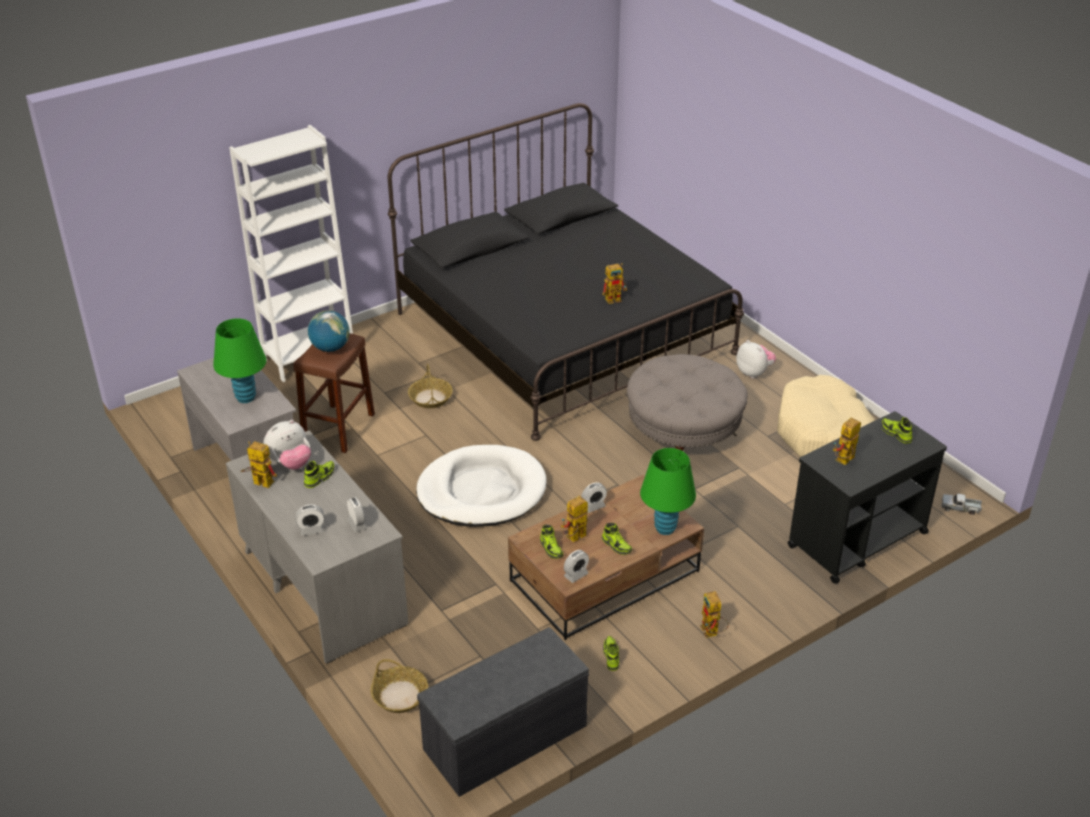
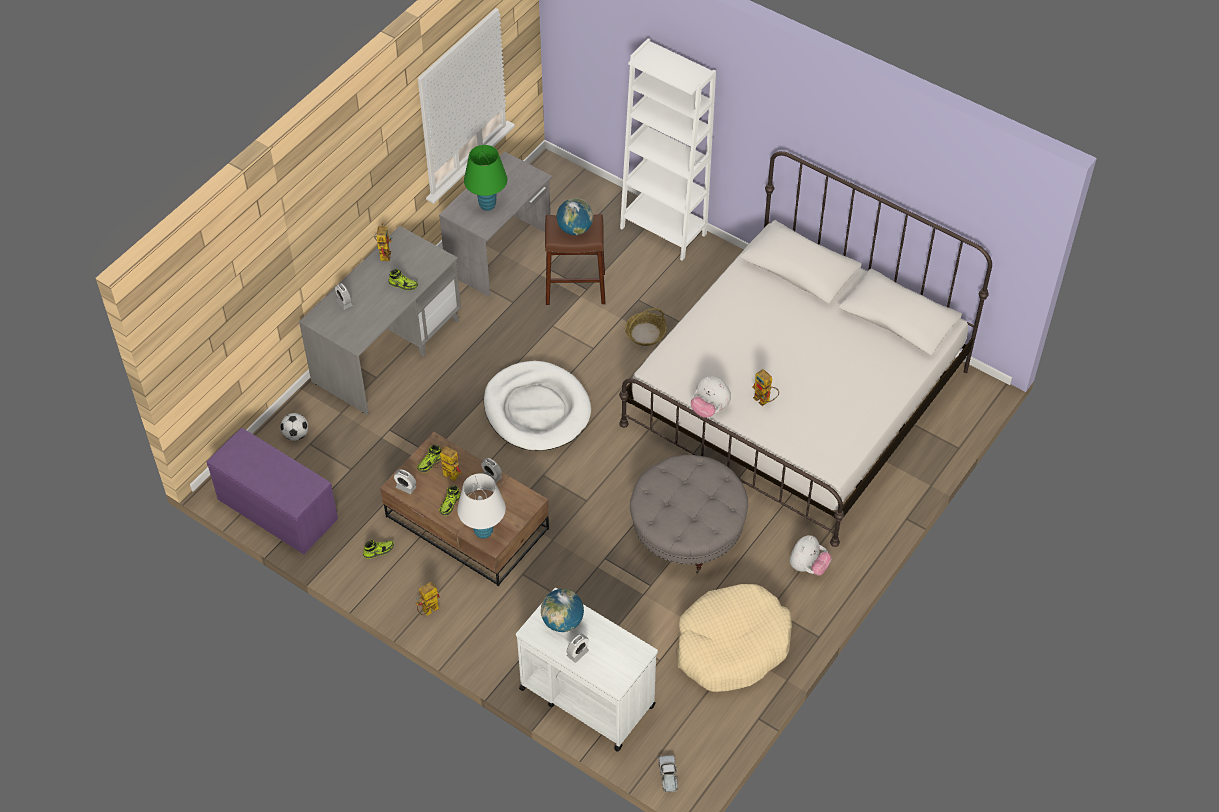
camera: 70 degrees right, 15 degrees up
plush toy [263,420,311,470] -> plush toy moved to [691,376,731,418]
alarm clock [347,497,368,532] -> alarm clock moved to [567,634,589,663]
basket [370,659,428,713] -> football [280,413,308,441]
black bed [388,103,744,441] -> white bed [619,151,992,547]
grey bench [417,627,589,797] -> purple bench [207,428,338,554]
green table lamp [640,448,696,535] -> white table lamp [457,473,506,539]
black cart [788,411,947,584] -> white cart [516,588,658,752]
toy robot [833,417,861,465] -> globe [541,589,584,632]
shoe [881,417,912,444] -> none

